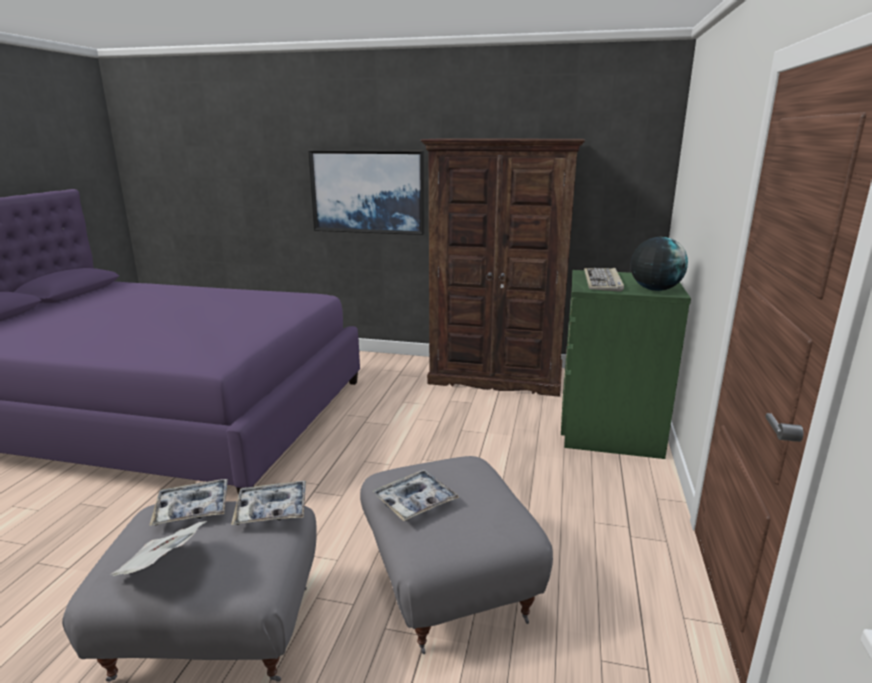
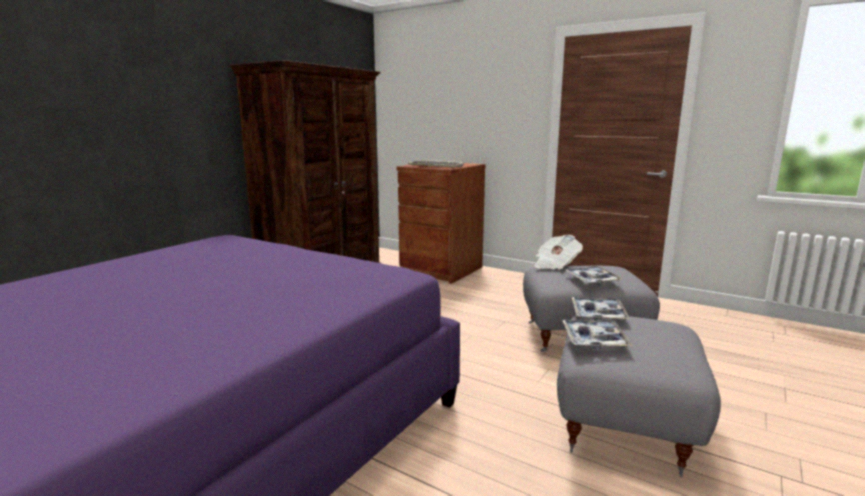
camera: 70 degrees left, 5 degrees down
newspaper [110,521,207,576] -> newspaper moved to [534,235,583,269]
picture [308,150,425,235] -> none
green dresser [561,270,691,459] -> brown dresser [396,163,486,284]
globe [630,237,688,291] -> none

